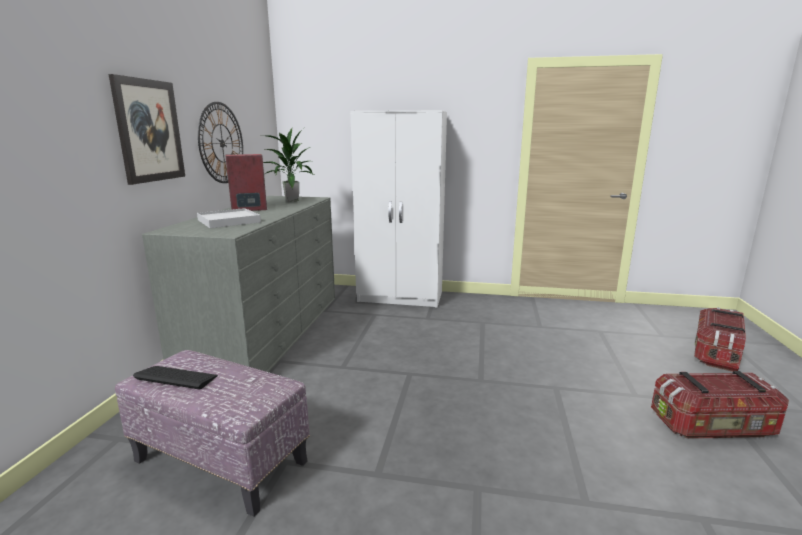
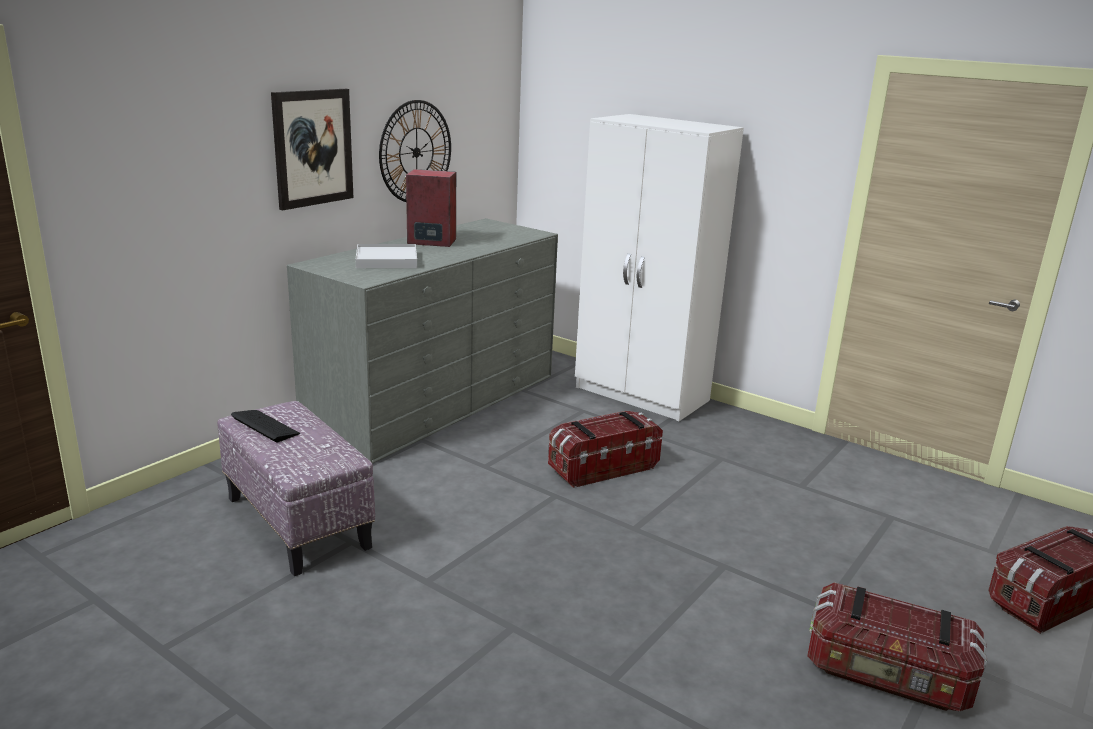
camera: 25 degrees right, 5 degrees up
potted plant [260,128,314,202] -> none
none -> storage box [548,411,663,488]

